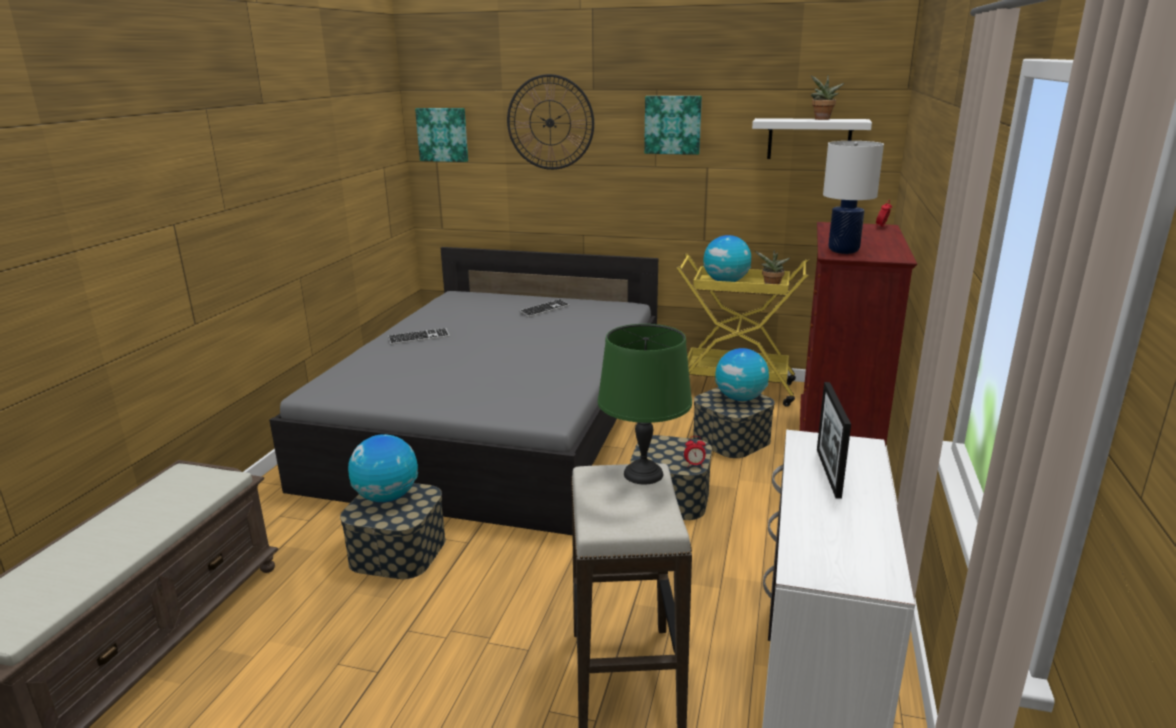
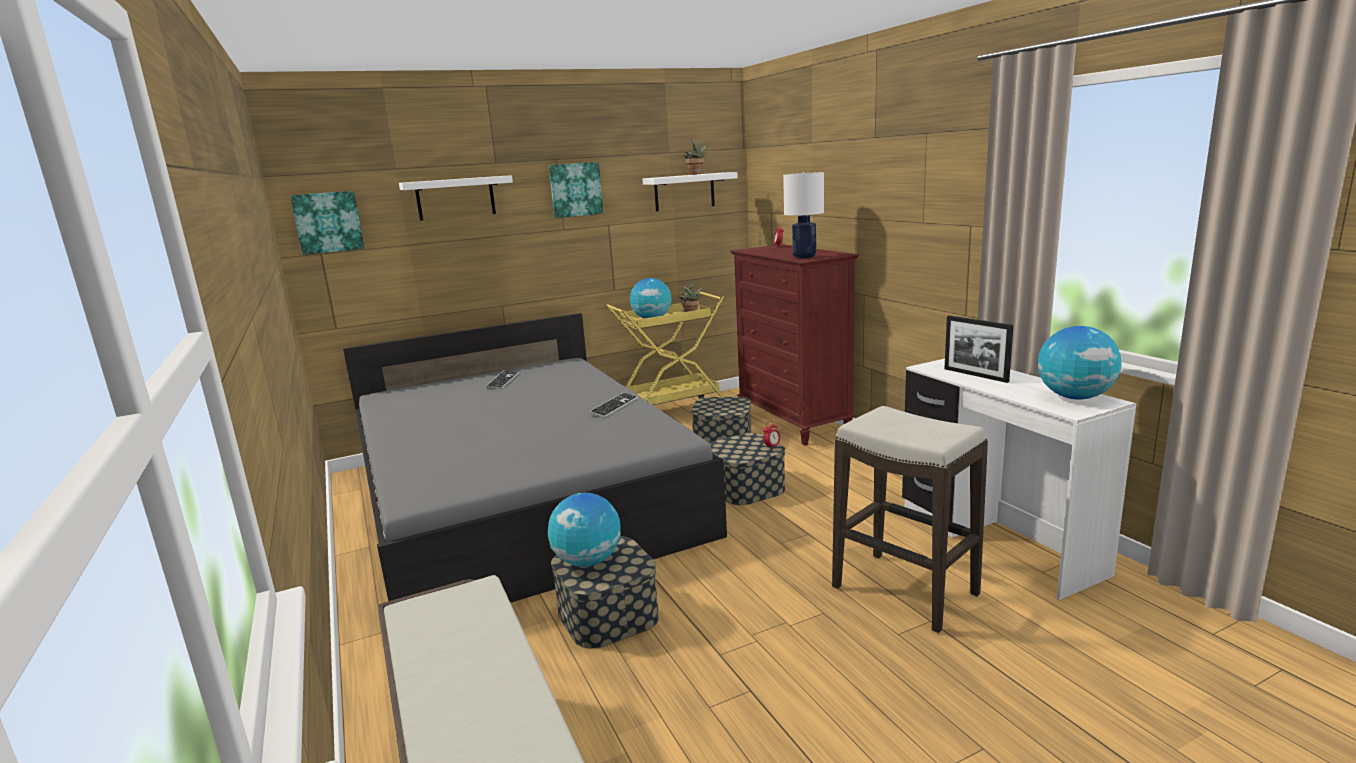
camera: 40 degrees left, 5 degrees down
keyboard [388,328,450,344] -> keyboard moved to [589,392,638,418]
wall clock [507,74,594,170] -> white shelf [399,175,513,221]
green table lamp [598,324,692,485] -> none
globe [715,348,769,401] -> globe moved to [1038,326,1122,400]

